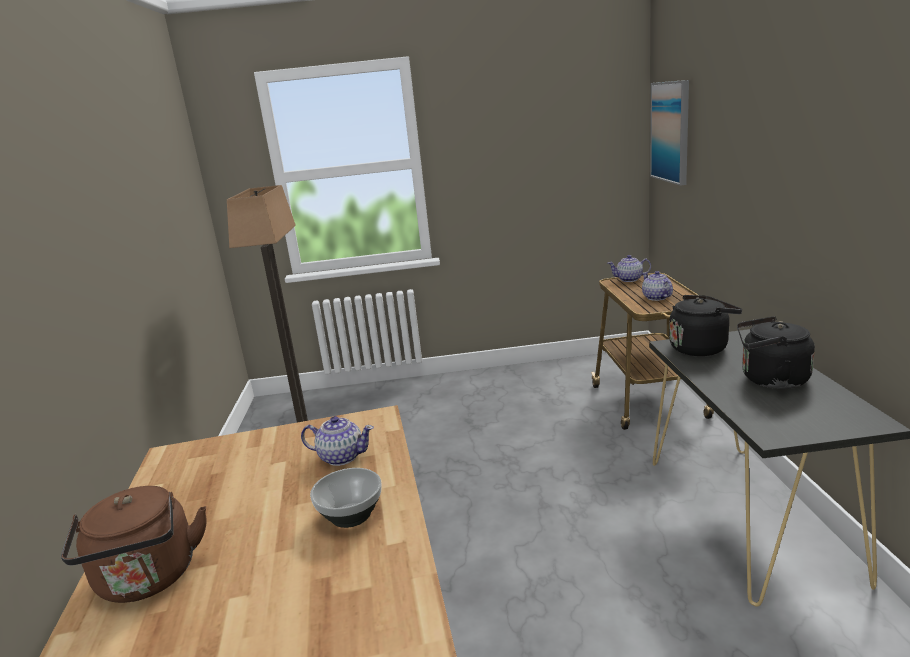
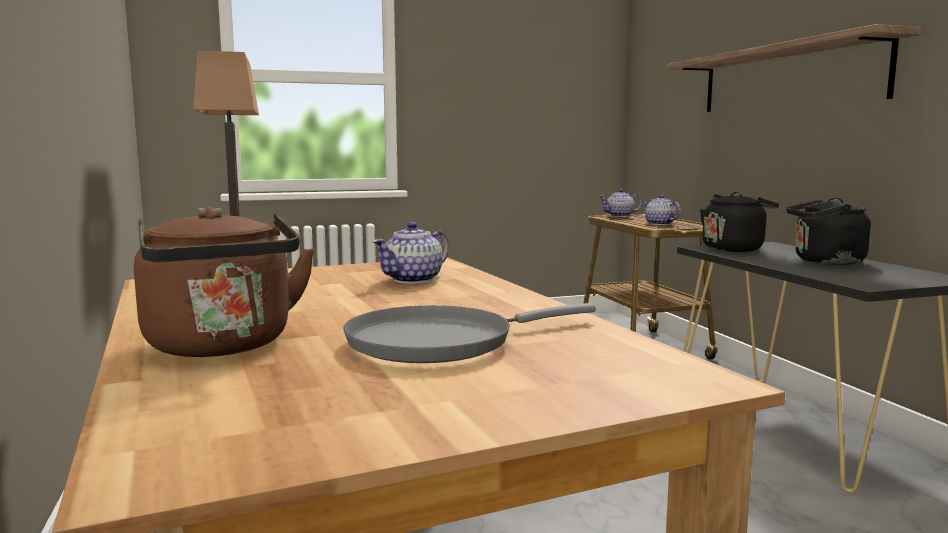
camera: 15 degrees left, 10 degrees down
teapot [301,416,374,466] -> teapot turned 135 degrees clockwise [372,222,449,284]
bowl [310,468,382,528] -> none
picture [650,80,689,186] -> none
none -> grey frying pan [343,303,596,363]
none -> shelf [666,24,922,112]

